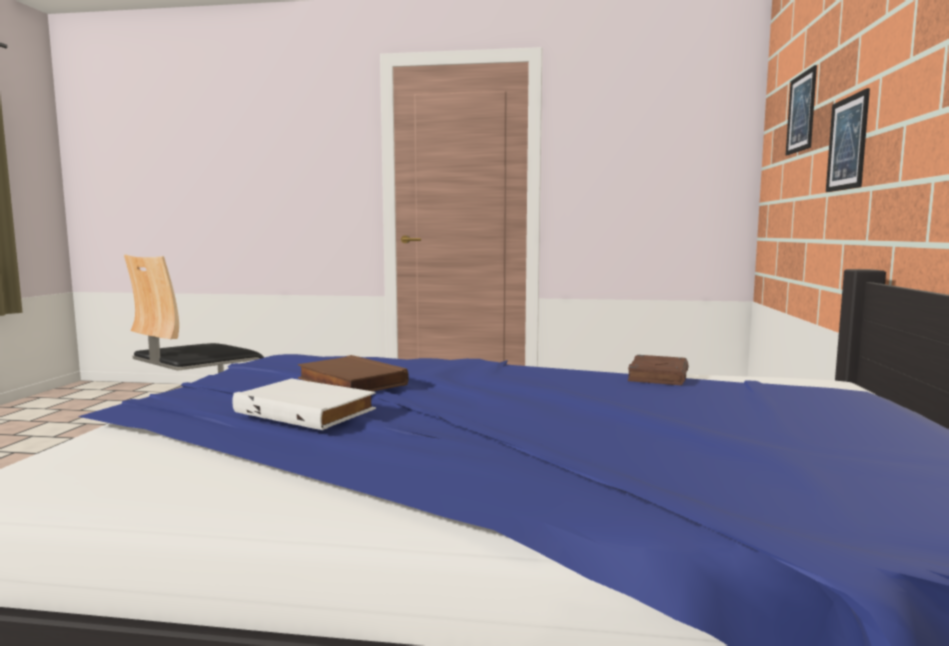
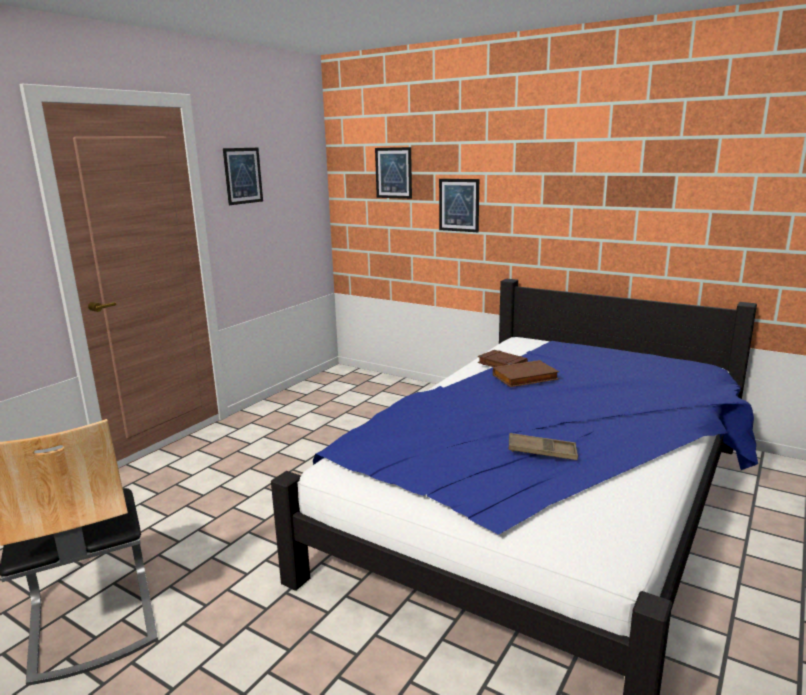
camera: 65 degrees left, 10 degrees up
white book [232,378,376,430] -> brown tray [509,433,578,460]
brown book [298,355,409,391] -> brown book moved to [493,360,559,387]
none -> picture [223,148,263,205]

